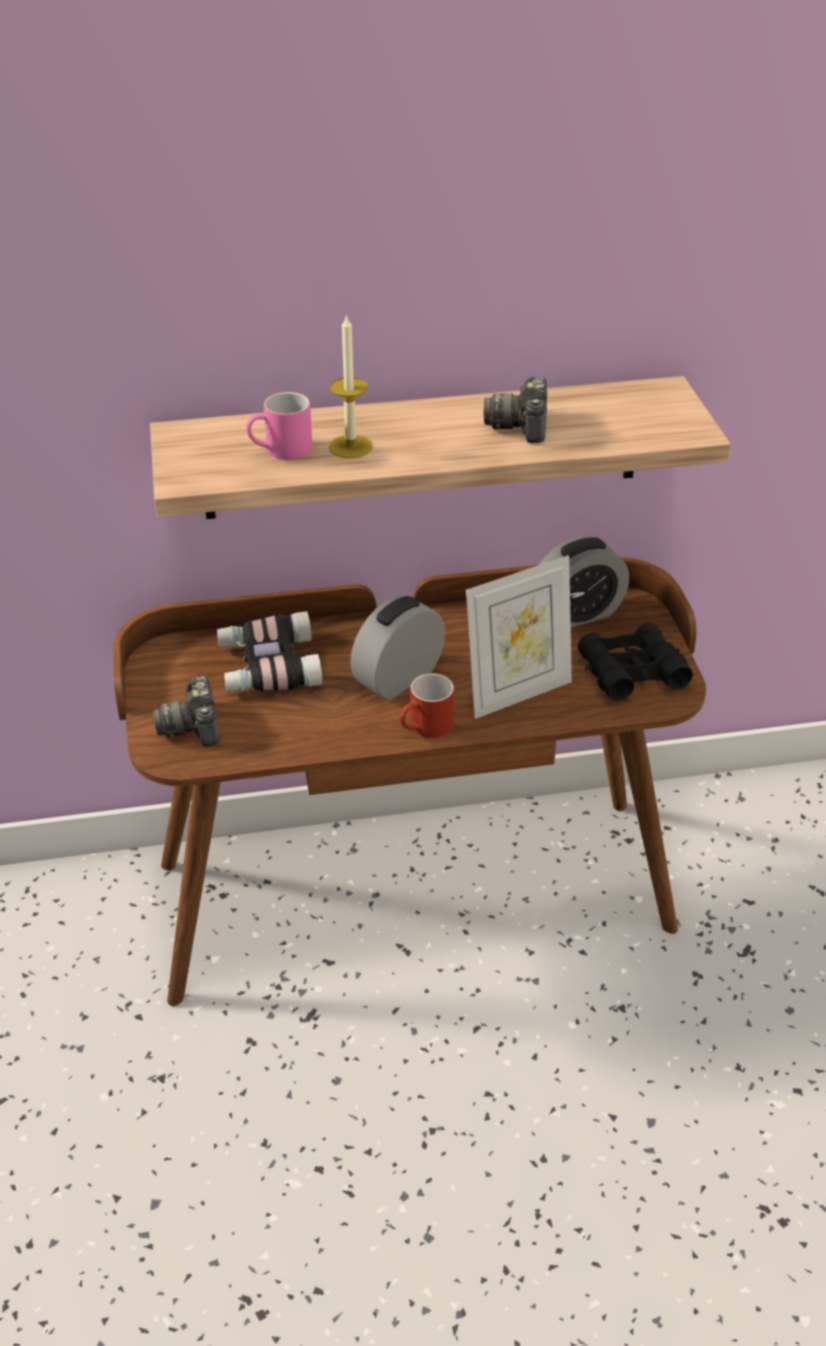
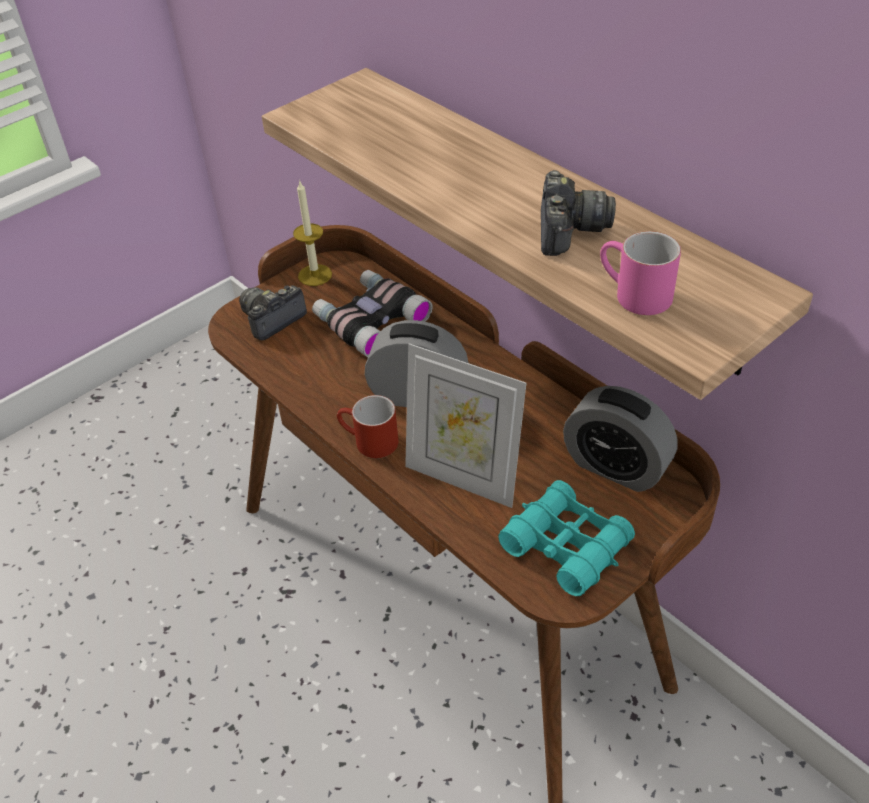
camera: 60 degrees right, 5 degrees up
pink mug [246,392,312,460] -> pink mug moved to [600,231,681,315]
candle [329,314,373,458] -> candle moved to [293,180,332,286]
camera [483,377,547,443] -> camera turned 120 degrees clockwise [541,170,616,256]
black binoculars [578,623,693,701] -> turquoise binoculars [498,480,635,596]

